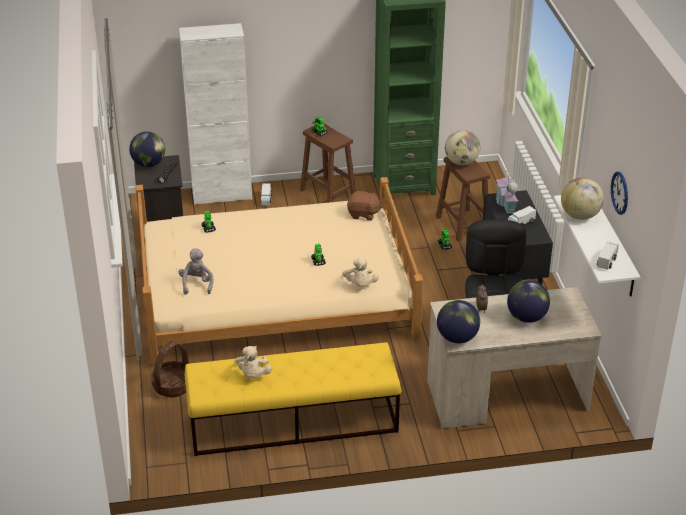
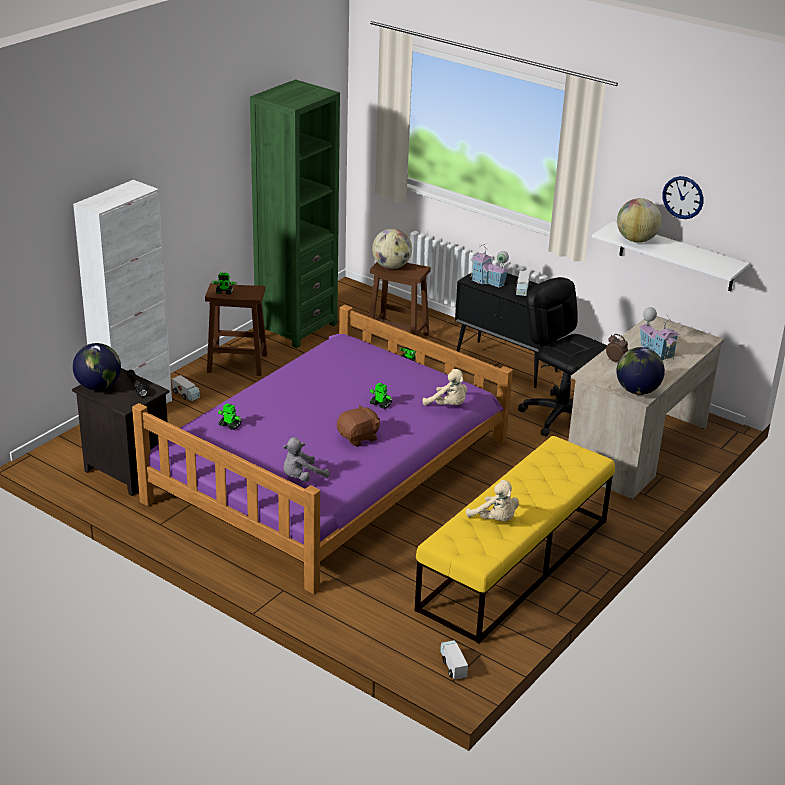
camera: 45 degrees left, 5 degrees down
beige bed [135,177,423,367] -> purple bed [132,305,513,594]
basket [151,341,189,397] -> none
grey plush toy [179,248,213,295] -> grey plush toy turned 75 degrees counterclockwise [283,437,330,482]
brown plush toy [347,191,382,220] -> brown plush toy moved to [337,405,380,447]
globe [507,280,550,323] -> toy house [639,307,680,361]
toy truck [597,241,619,270] -> toy truck moved to [440,640,468,679]

